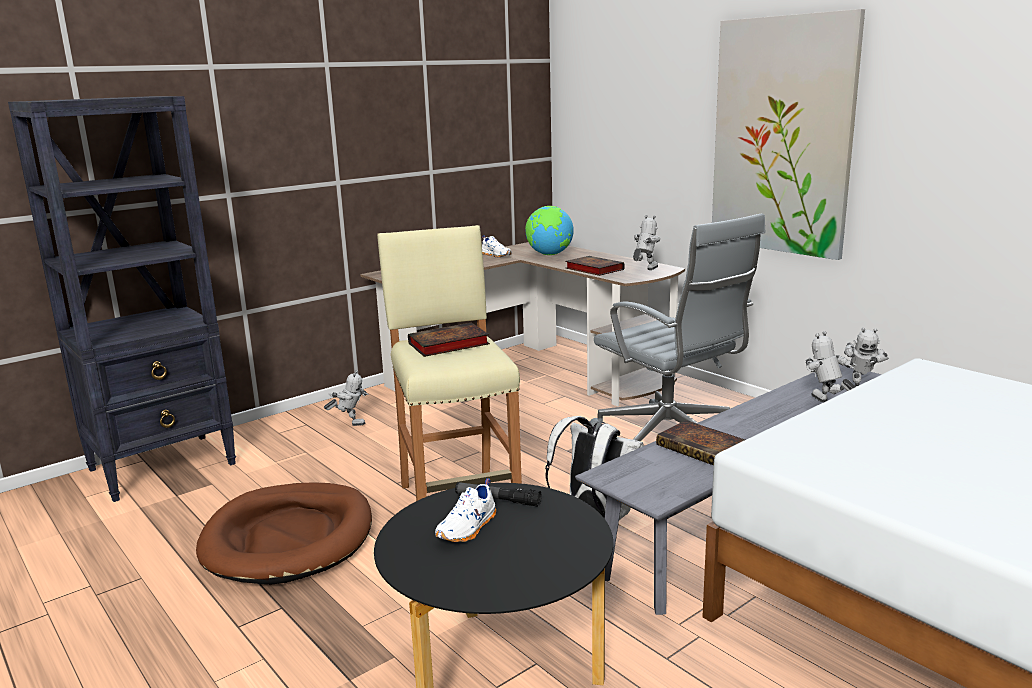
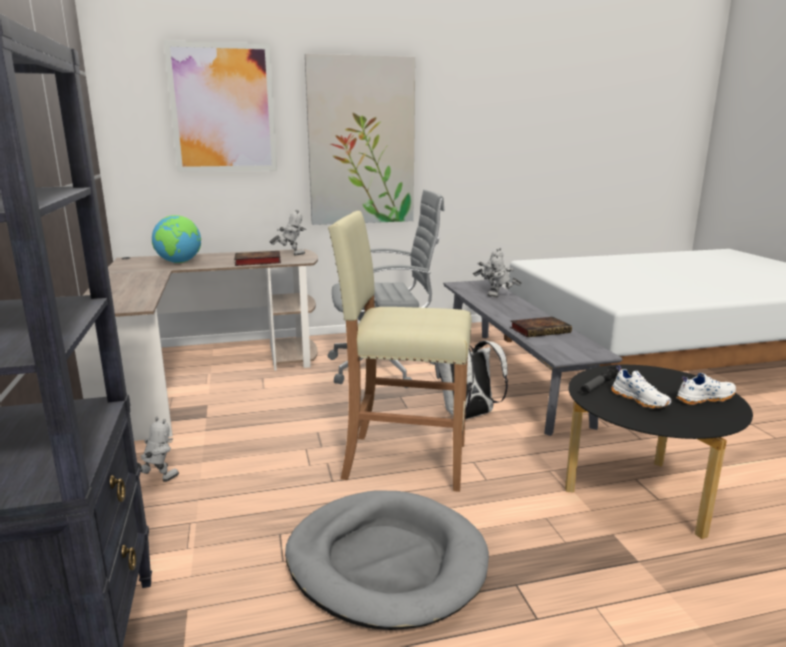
camera: 65 degrees left, 0 degrees up
brown dog bed [196,482,372,585] -> grey dog bed [285,491,489,630]
book [408,323,490,357] -> none
white shoe [482,235,512,258] -> white shoe moved to [676,373,736,405]
toy robot [633,215,660,270] -> toy robot turned 105 degrees clockwise [270,210,306,256]
none -> picture [164,40,277,172]

